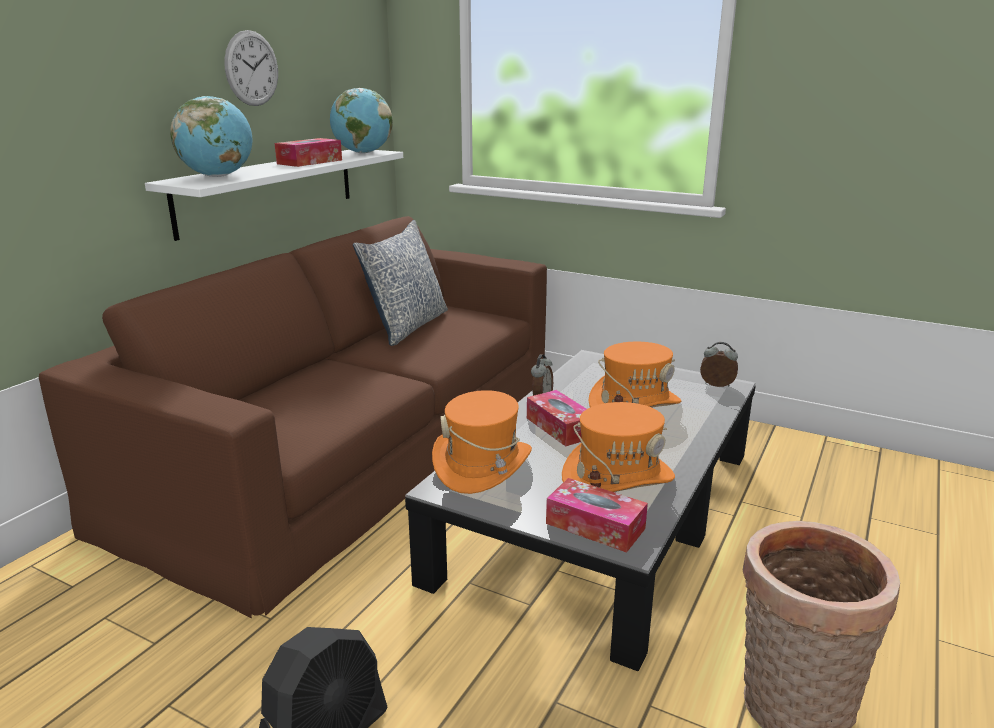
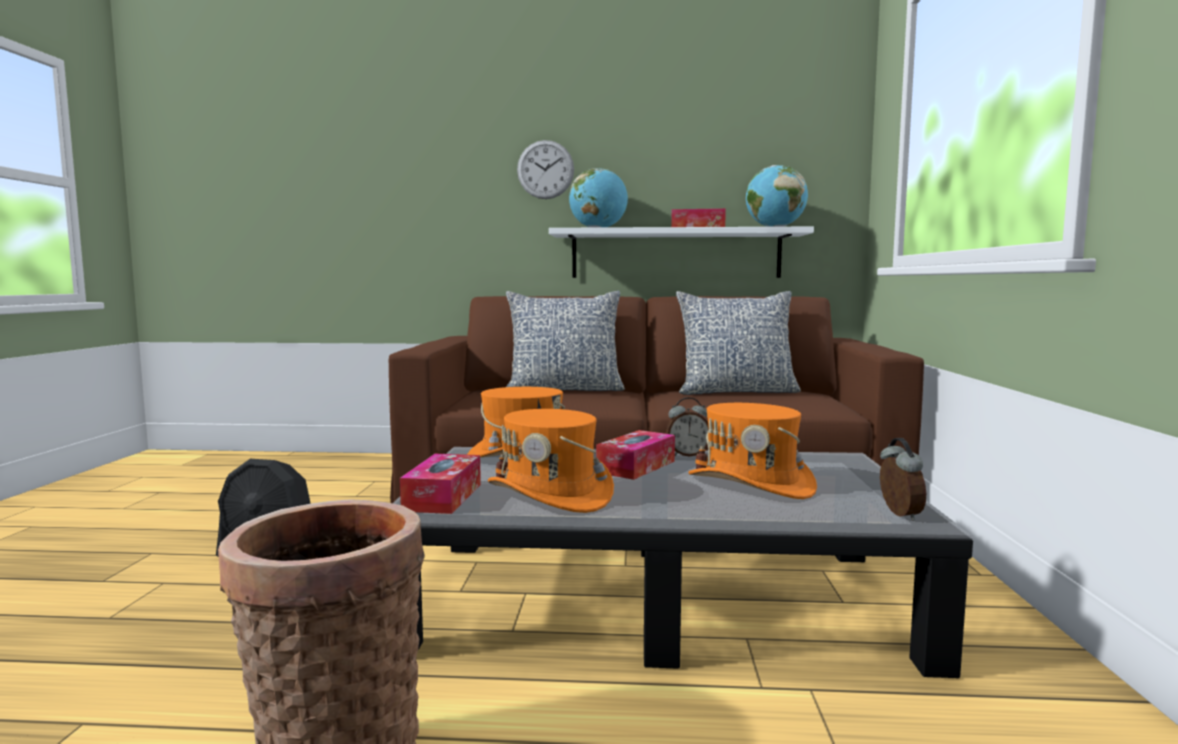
camera: 65 degrees right, 15 degrees down
wall clock [224,30,278,106] -> wall clock moved to [517,140,574,199]
none -> pillow [506,291,625,391]

